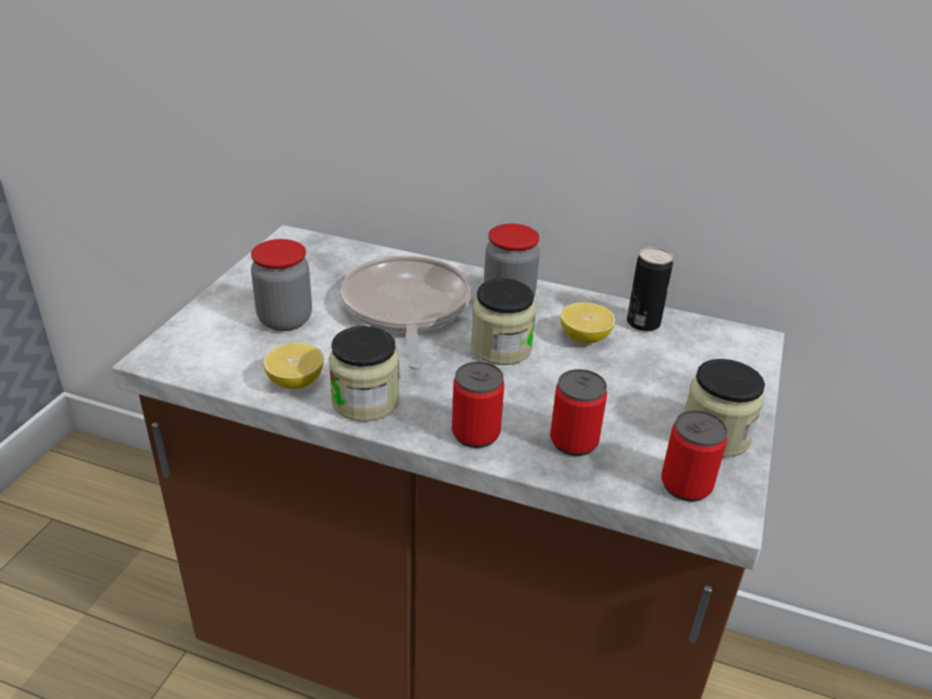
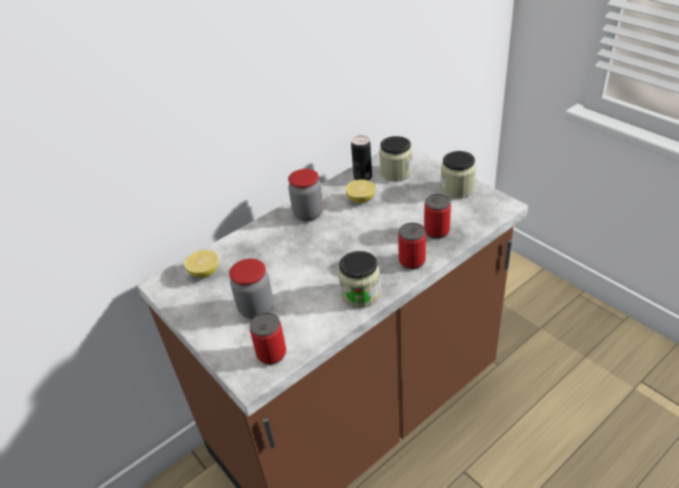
camera: 55 degrees left, 5 degrees up
lemon [263,343,324,389] -> lemon moved to [184,250,219,278]
frying pan [341,256,471,370] -> none
jar [471,278,536,365] -> jar moved to [379,136,412,181]
can [661,410,728,502] -> can moved to [250,313,286,365]

